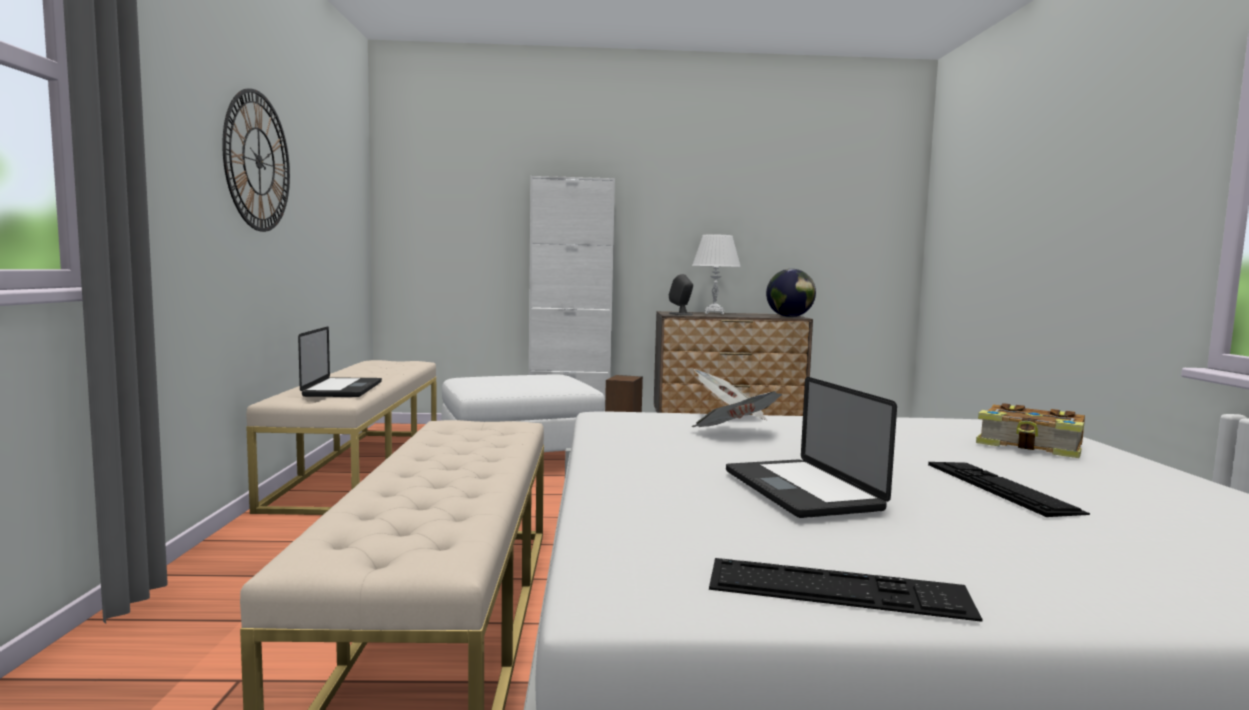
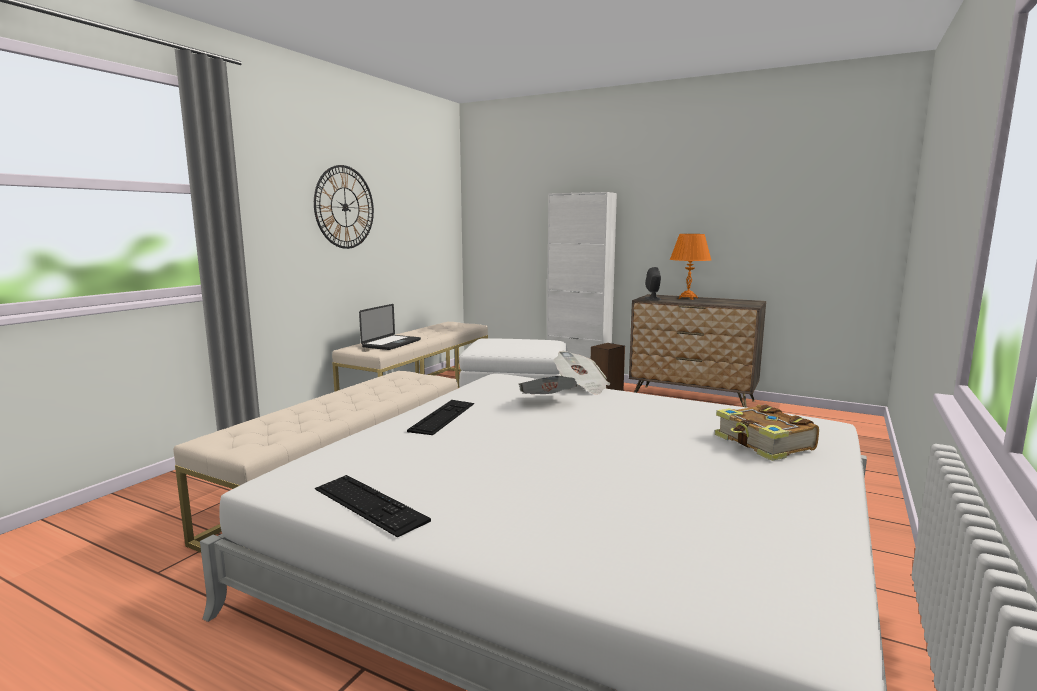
camera: 30 degrees right, 5 degrees up
white table lamp [692,234,741,314] -> orange table lamp [670,234,711,300]
laptop [726,377,897,518] -> none
globe [766,269,816,317] -> none
keyboard [928,462,1090,517] -> keyboard moved to [407,400,474,435]

